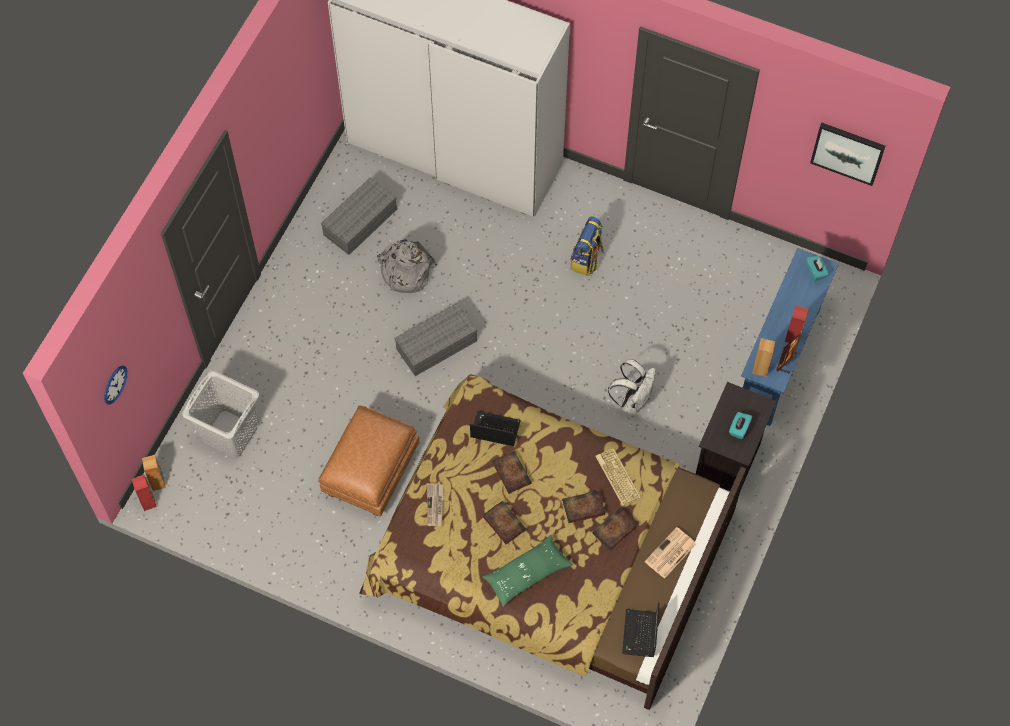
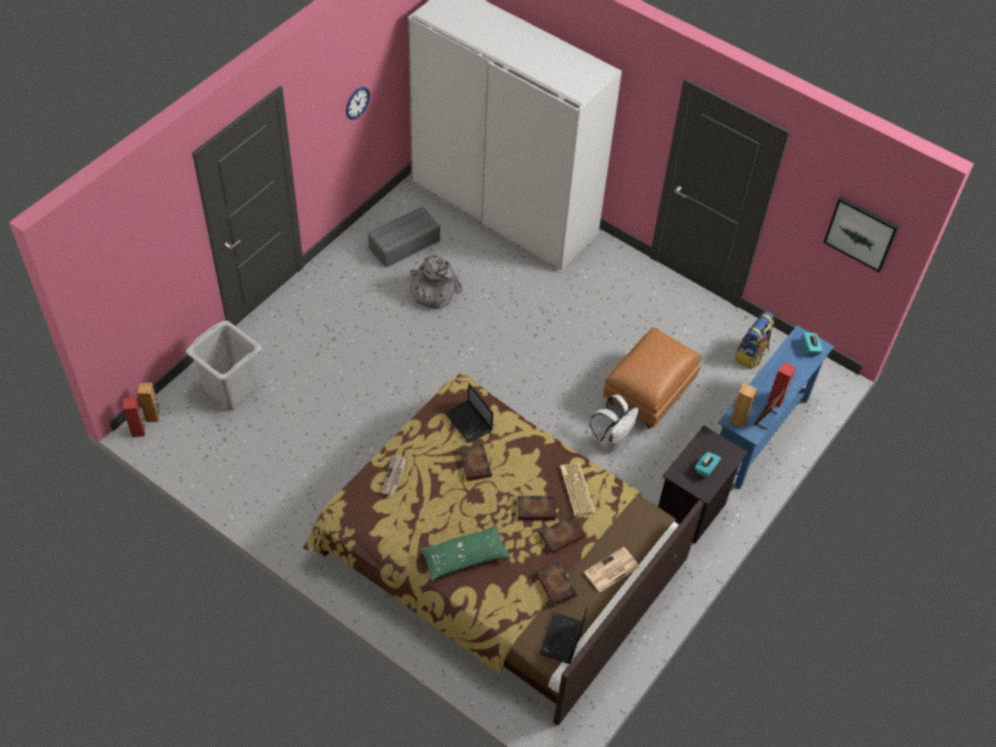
camera: 10 degrees right, 10 degrees down
wall clock [104,366,127,404] -> wall clock moved to [346,87,370,120]
brown ottoman [318,405,419,517] -> brown ottoman moved to [603,327,701,429]
grey storage box [395,303,477,376] -> none
laptop [470,411,521,446] -> laptop turned 150 degrees counterclockwise [444,383,493,443]
book [483,501,526,545] -> book moved to [536,562,577,606]
backpack [570,216,604,276] -> backpack moved to [735,311,774,369]

